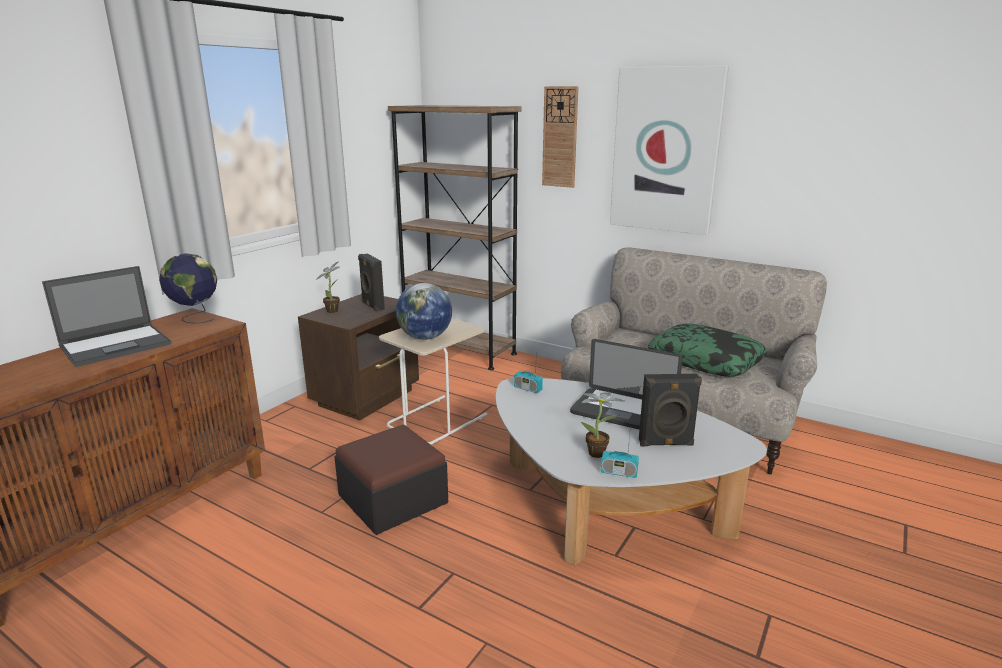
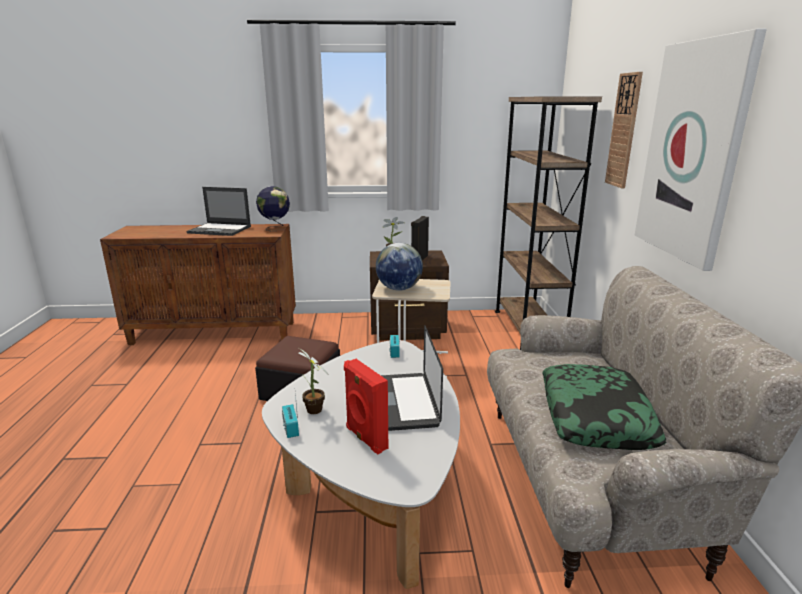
camera: 55 degrees right, 0 degrees up
black speaker [639,374,702,446] -> red speaker [344,359,388,454]

